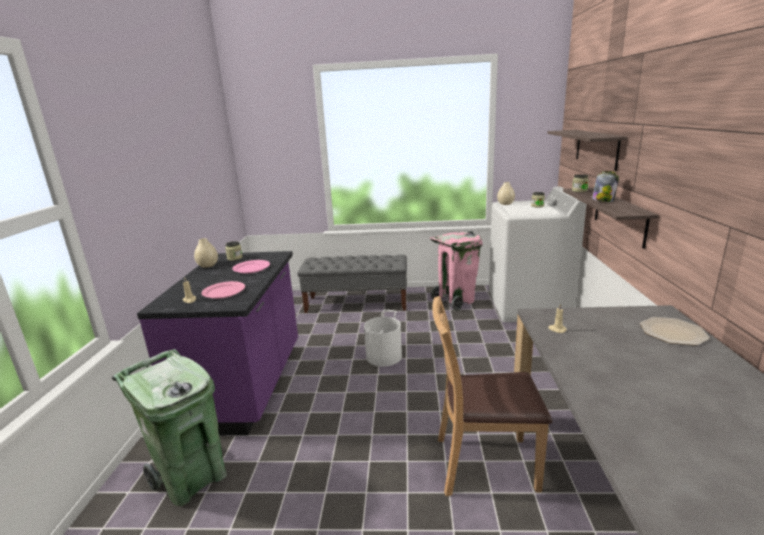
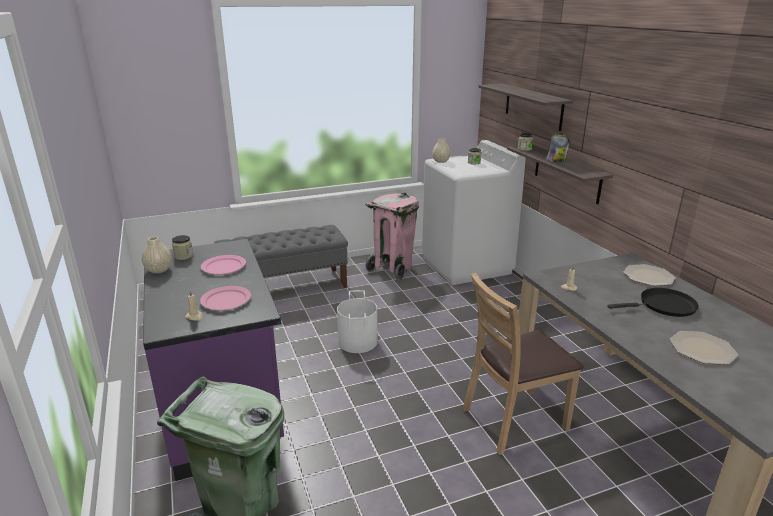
camera: 25 degrees left, 5 degrees up
none -> black frying pan [607,288,699,317]
none -> plate [670,331,738,365]

